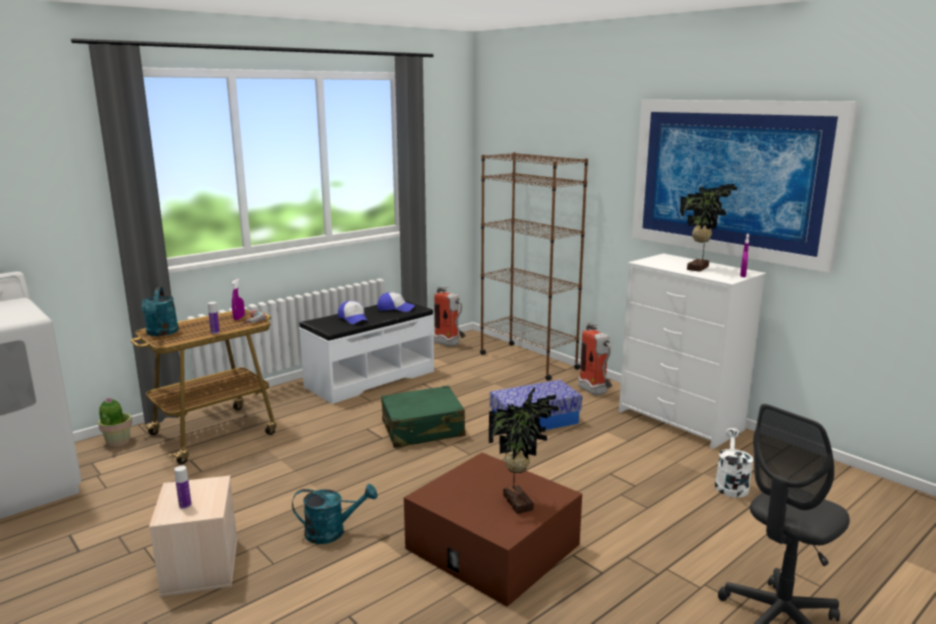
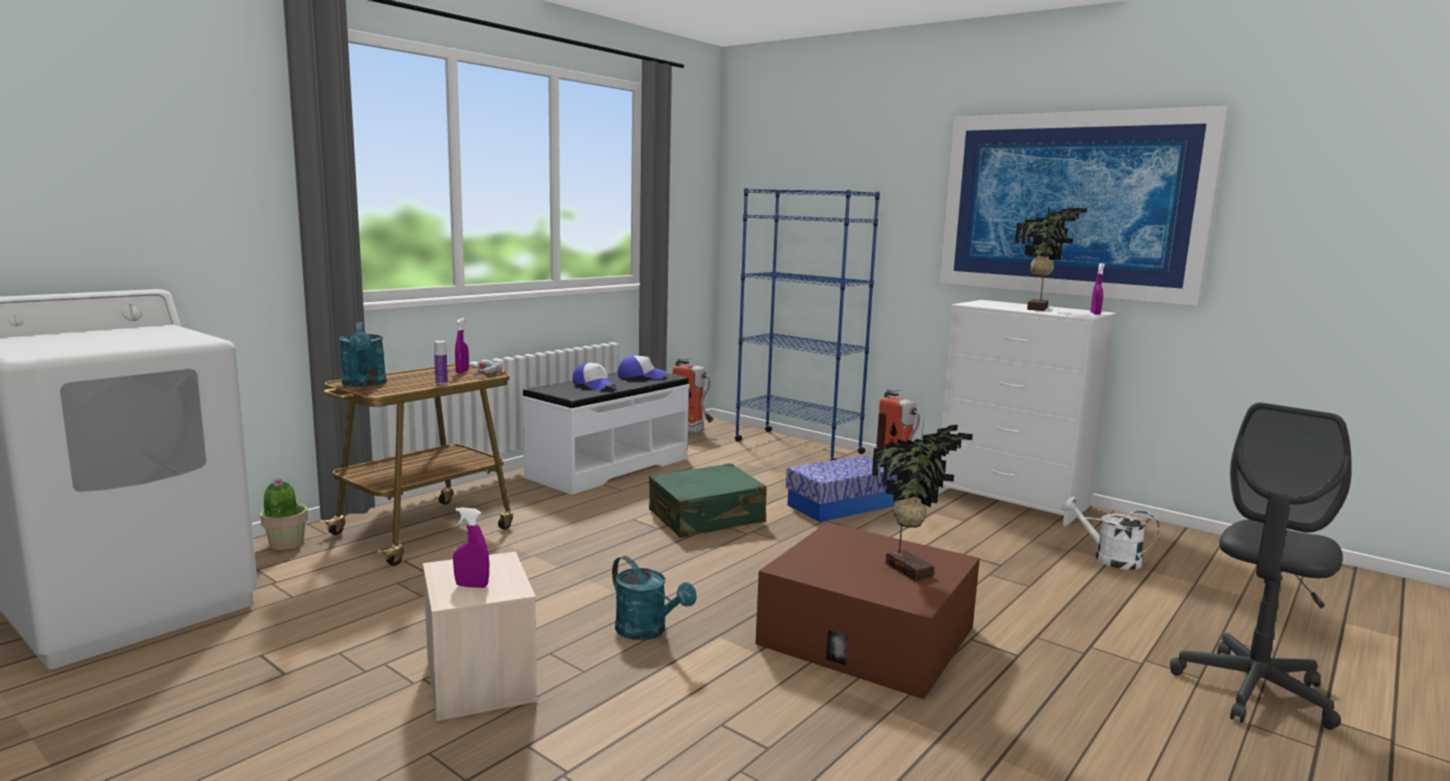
camera: 10 degrees left, 5 degrees down
bottle [174,466,192,509] -> purple spray bottle [453,507,489,588]
turquoise watering can [292,484,378,544] -> turquoise watering can turned 60 degrees clockwise [612,556,696,640]
brown bookcase [480,152,588,381] -> blue bookcase [735,188,880,461]
white watering can [715,428,753,498] -> white watering can turned 60 degrees counterclockwise [1062,496,1159,570]

